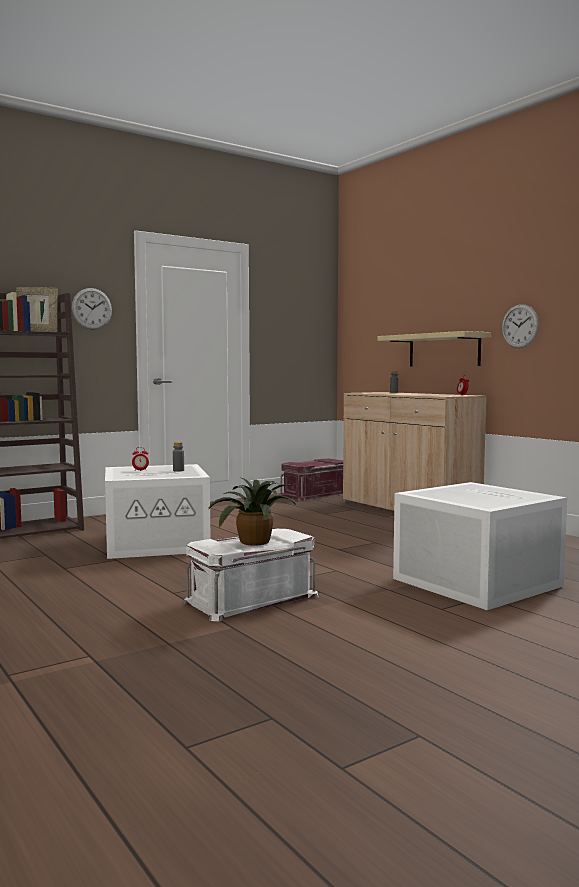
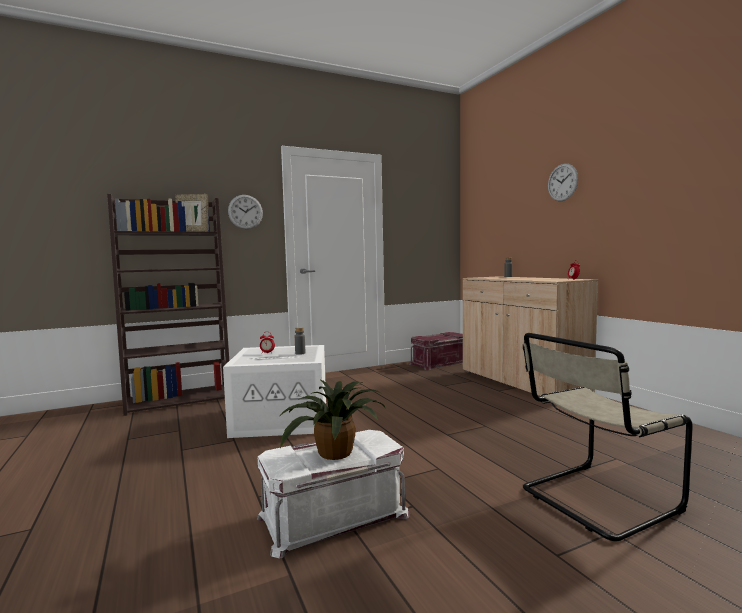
camera: 10 degrees right, 0 degrees up
beige shelf [377,331,491,366] -> none
white storage box [393,482,567,610] -> beige chair [523,333,693,541]
wall clock [502,304,539,348] -> wall clock moved to [548,163,578,201]

